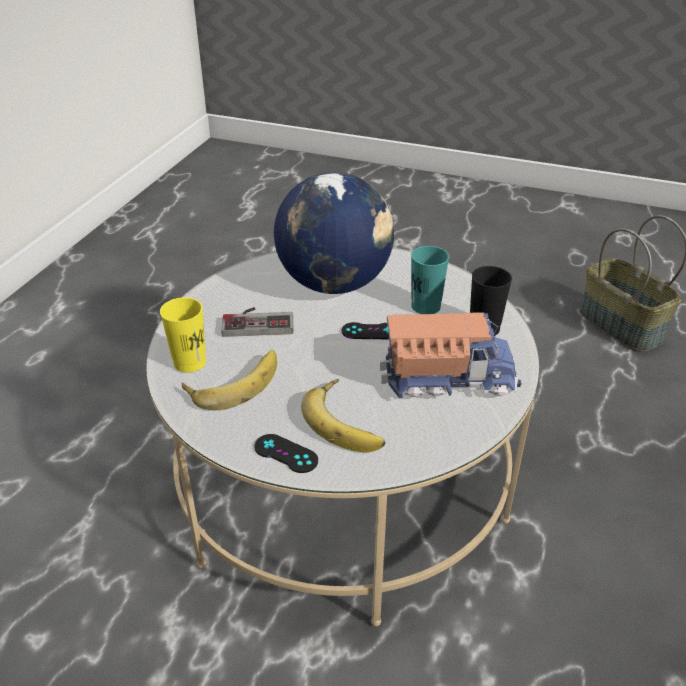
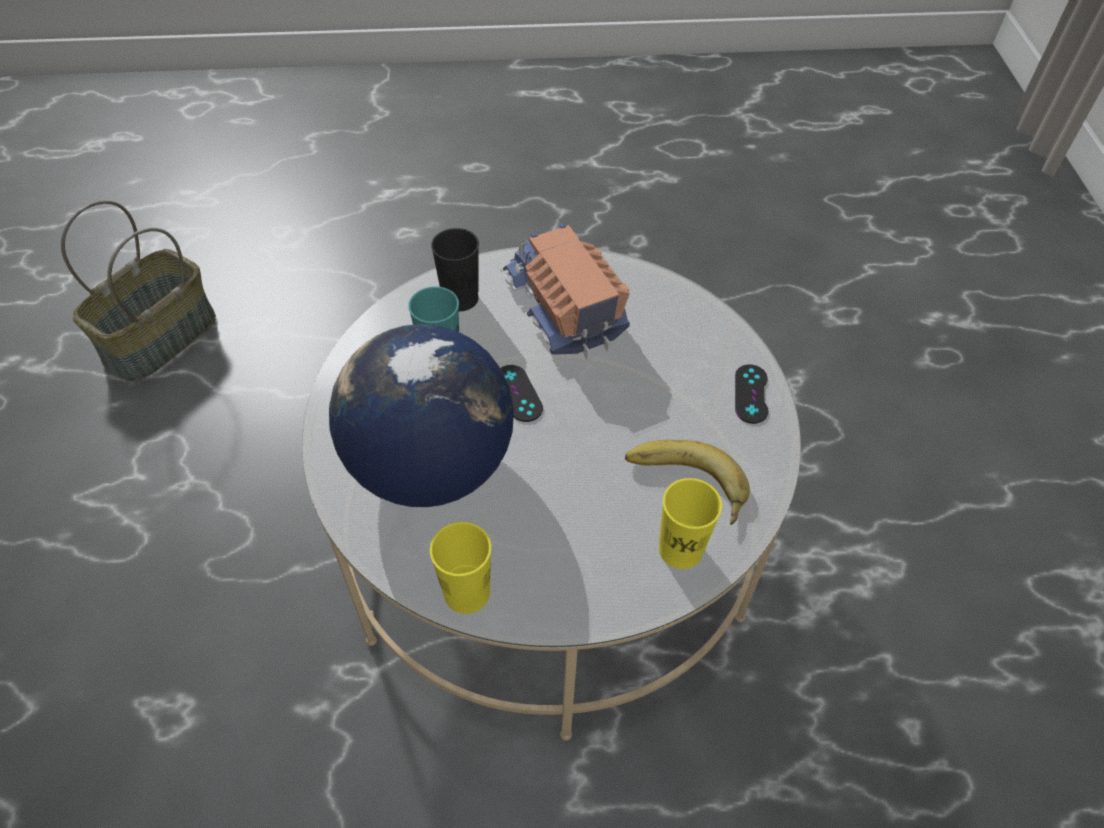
camera: 115 degrees left, 15 degrees up
game controller [222,307,294,337] -> none
banana [301,379,385,452] -> none
none -> yellow cup [430,522,491,614]

